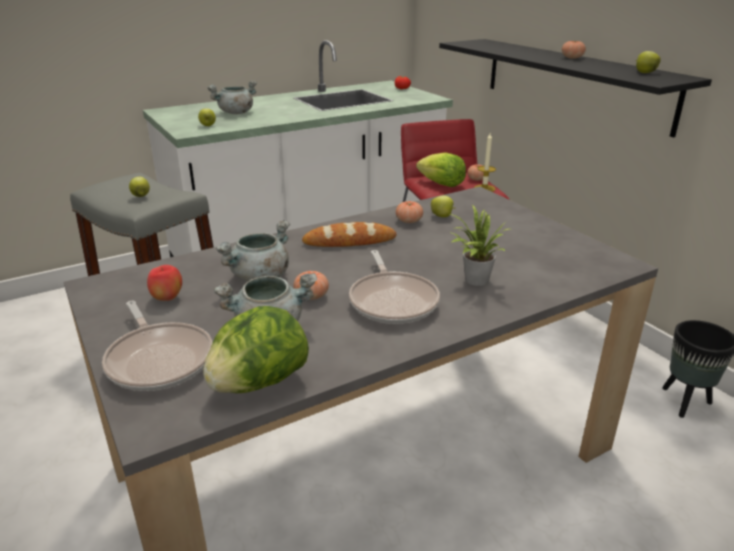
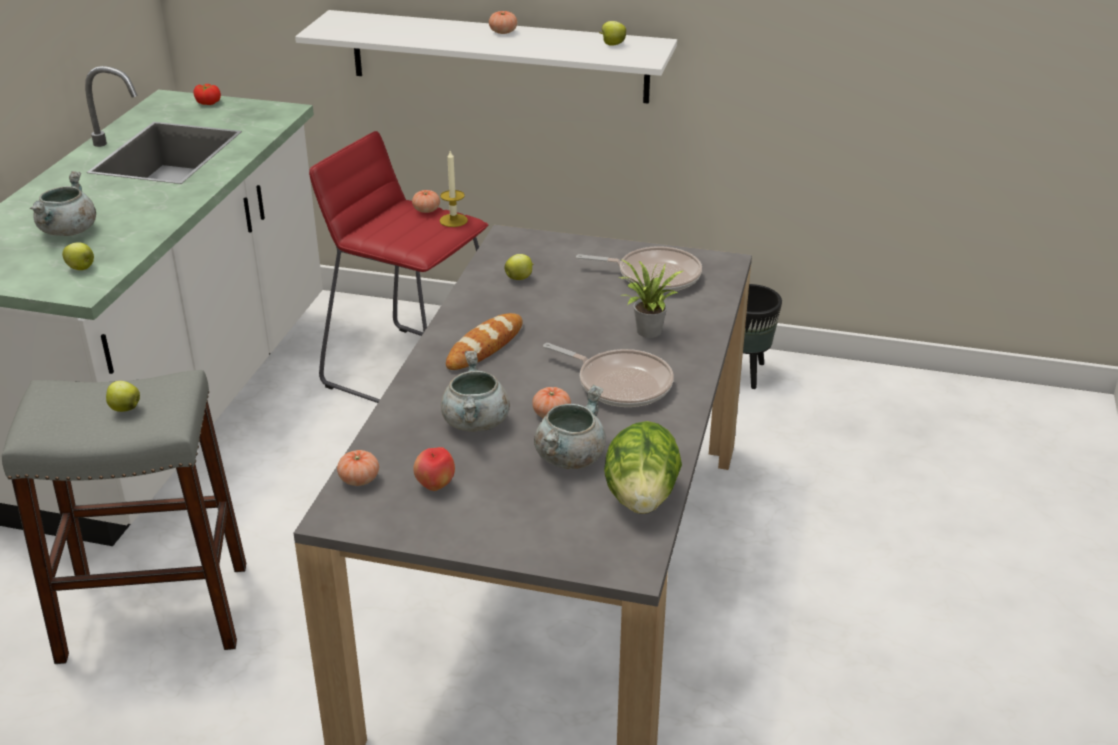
camera: 45 degrees left, 5 degrees up
frying pan [102,301,213,391] -> frying pan moved to [576,246,702,292]
tomato [396,201,423,223] -> tomato moved to [337,450,379,486]
lettuce [416,152,466,187] -> none
black shelf [439,39,712,137] -> white shelf [295,10,677,104]

